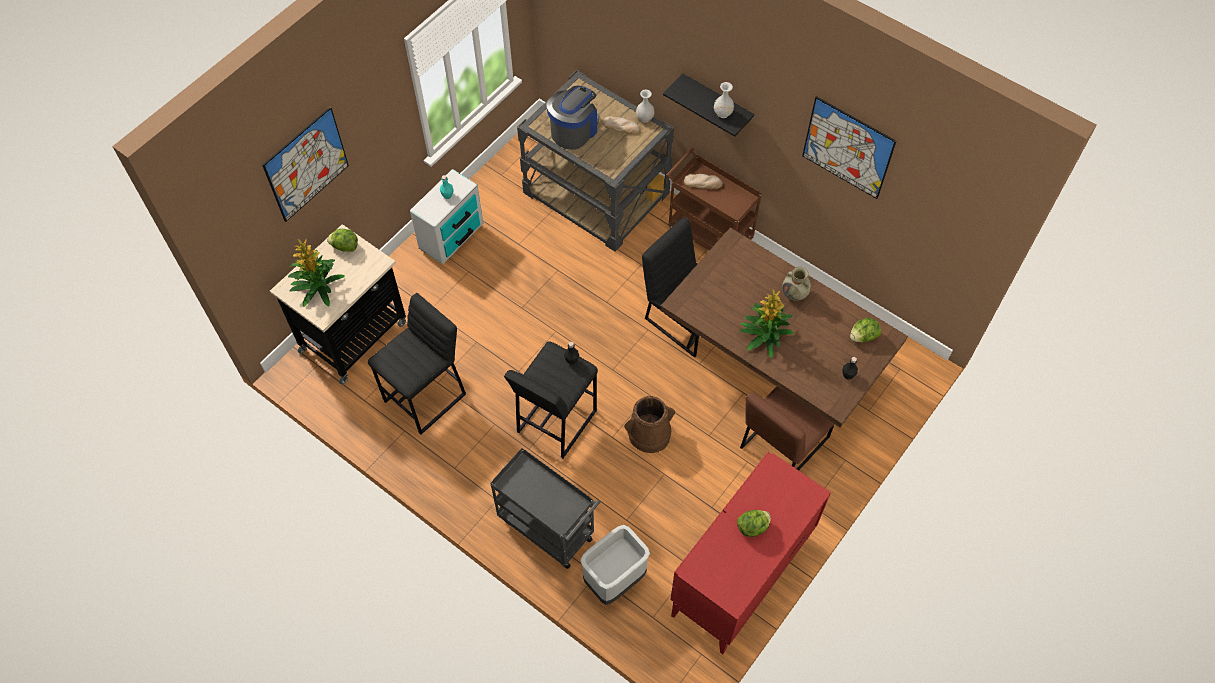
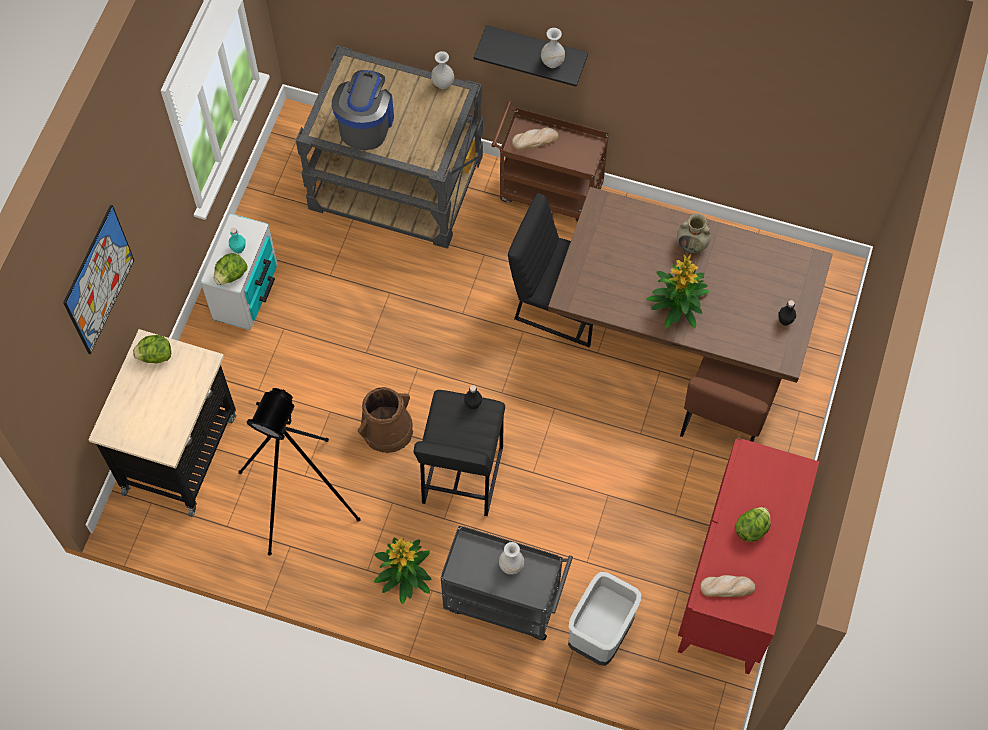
camera: 20 degrees left, 5 degrees up
potted plant [288,239,345,307] -> potted plant moved to [374,536,432,604]
black stool [368,293,466,435] -> black floor lamp [238,388,361,556]
bread [603,116,640,135] -> bread moved to [701,575,755,597]
brown bucket [624,396,675,453] -> brown bucket moved to [358,387,413,453]
picture [802,96,896,199] -> none
lettuce [850,318,881,342] -> lettuce moved to [214,253,247,285]
none -> white vase [499,542,524,575]

